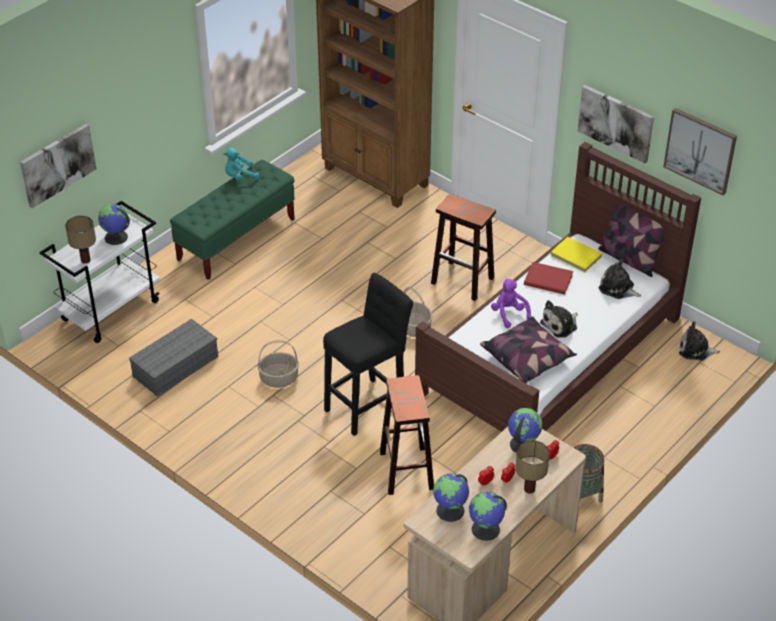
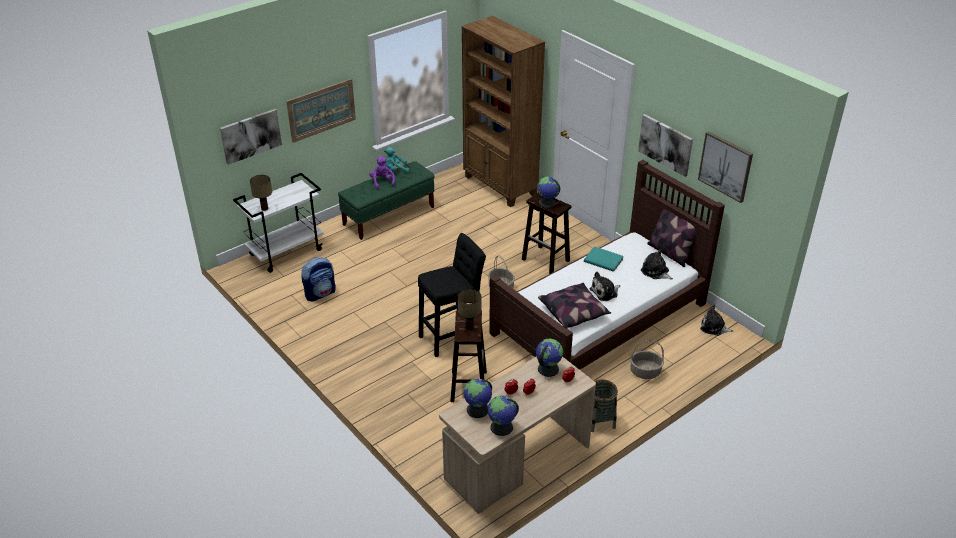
camera: 10 degrees right, 5 degrees down
globe [98,204,130,245] -> globe moved to [537,176,560,208]
grey storage box [129,319,218,397] -> backpack [301,257,336,301]
basket [258,340,299,388] -> basket moved to [630,340,664,379]
purple plush toy [491,279,531,328] -> purple plush toy moved to [369,156,395,189]
table lamp [515,440,550,493] -> table lamp moved to [458,289,481,330]
red book [524,262,573,295] -> turquoise book [584,246,623,272]
yellow book [550,237,603,273] -> none
none -> picture [286,79,356,143]

